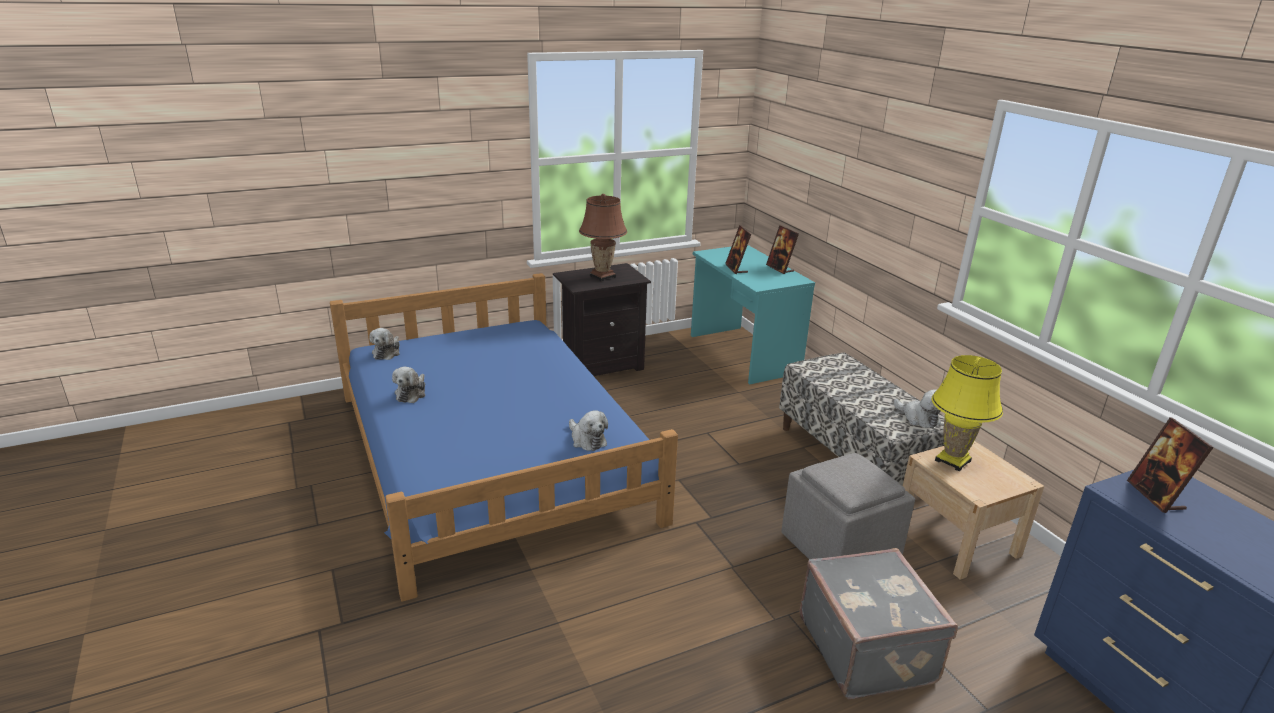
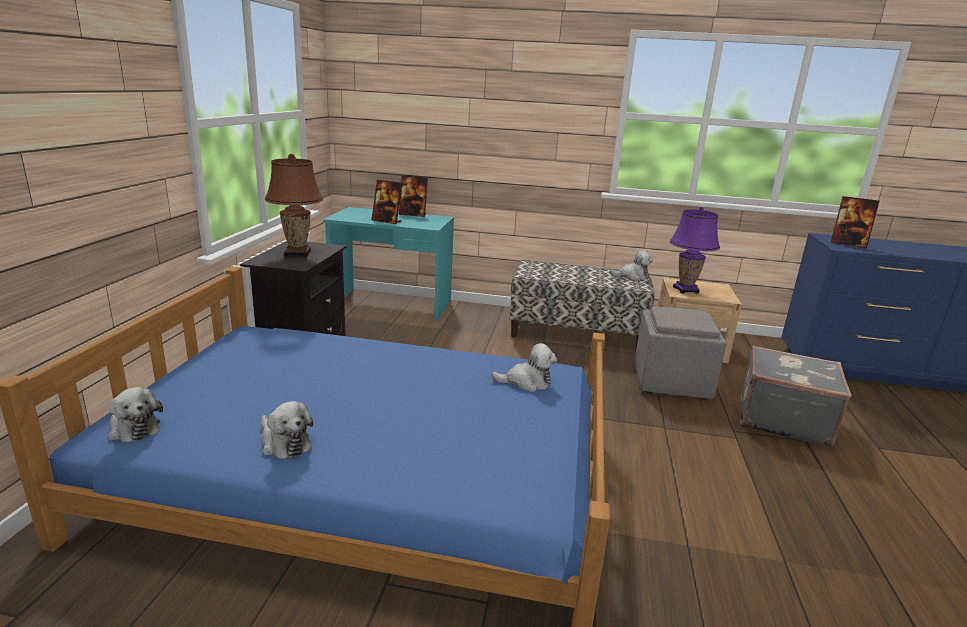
camera: 55 degrees left, 5 degrees down
yellow table lamp [932,355,1003,471] -> purple table lamp [670,207,720,293]

